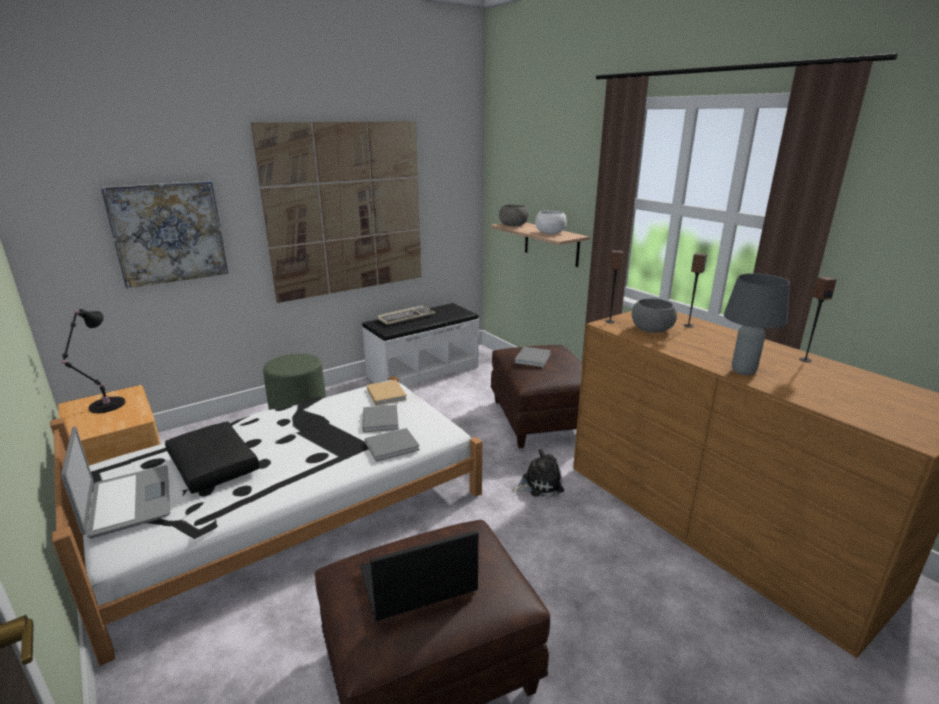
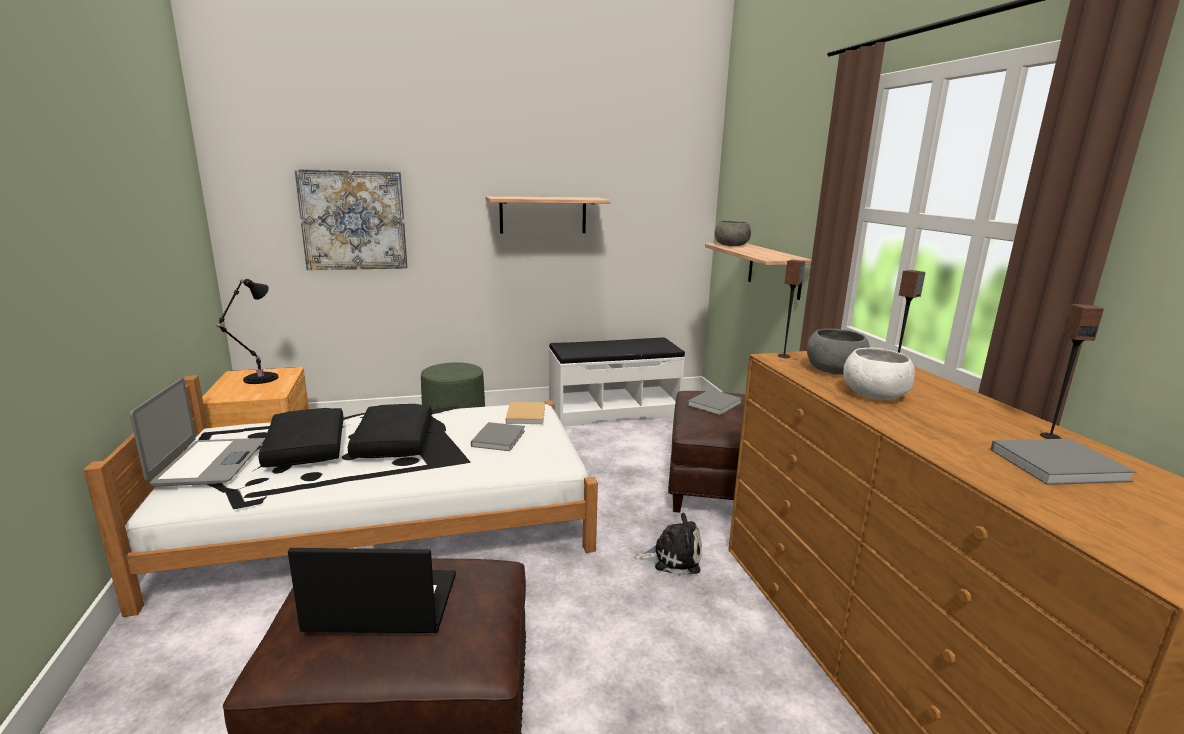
camera: 20 degrees right, 5 degrees down
picture [251,121,421,303] -> shelf [486,196,611,233]
grey book [365,428,420,462] -> grey book moved to [990,439,1137,485]
keyboard [377,306,436,325] -> none
white bowl [535,210,567,234] -> white bowl moved to [843,348,915,400]
grey table lamp [724,273,790,375] -> none
none -> black pillow [348,404,432,458]

